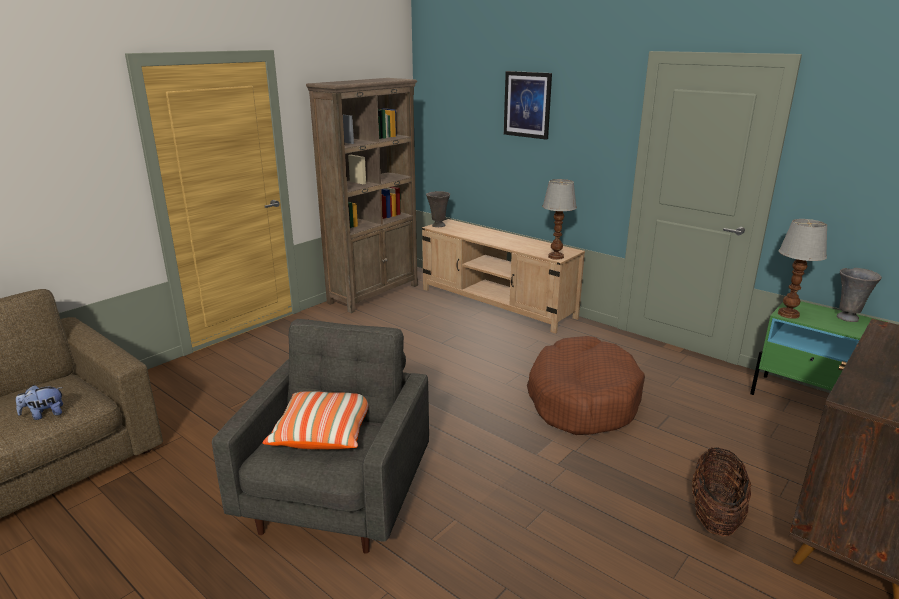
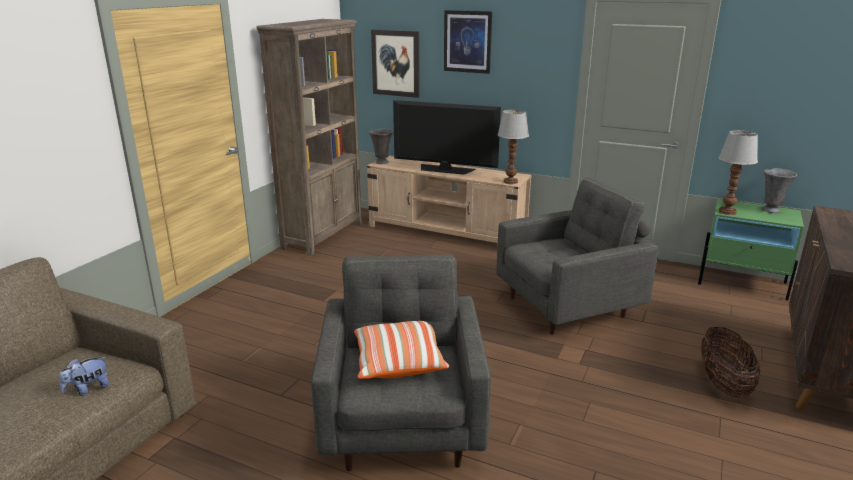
camera: 15 degrees left, 0 degrees up
brown dog bed [527,336,645,435] -> grey armchair [496,177,659,335]
none -> picture [371,29,420,98]
none -> television [393,100,501,175]

